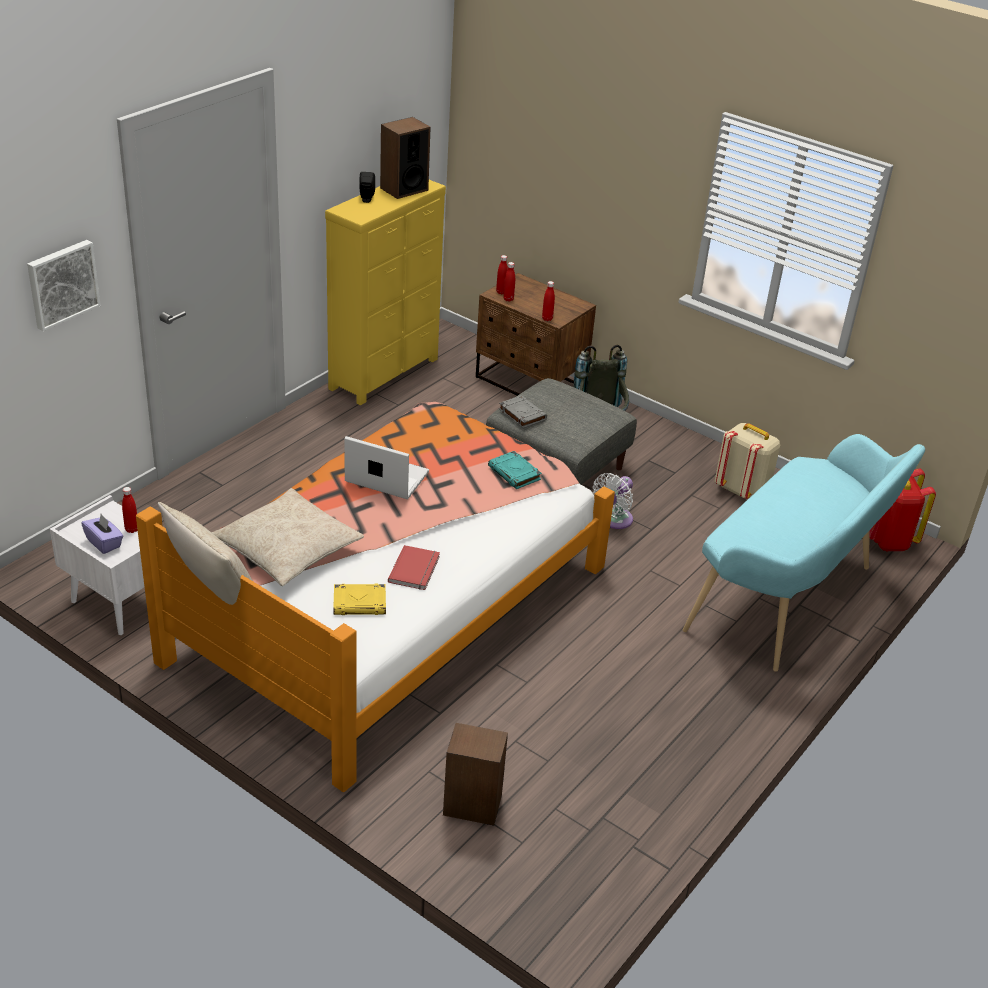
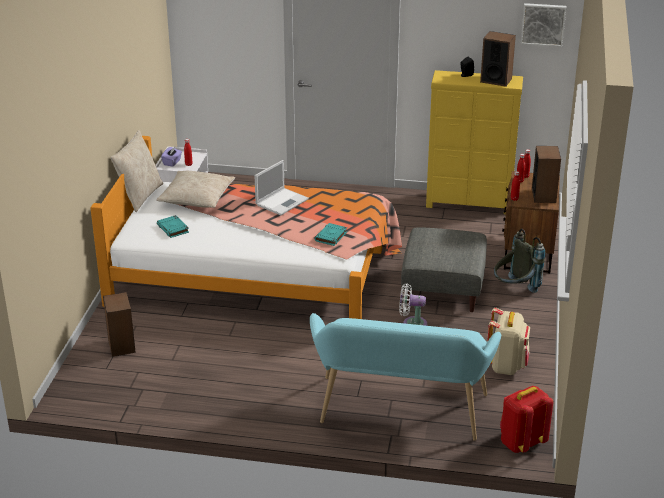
camera: 65 degrees right, 5 degrees down
picture [27,240,101,331] -> picture moved to [521,3,566,47]
yellow book [334,584,386,615] -> turquoise book [157,215,189,238]
laptop [344,436,429,500] -> laptop turned 45 degrees clockwise [254,160,309,215]
red book [388,545,440,590] -> none
grey book [499,395,547,429] -> none
none -> speaker [532,146,561,203]

